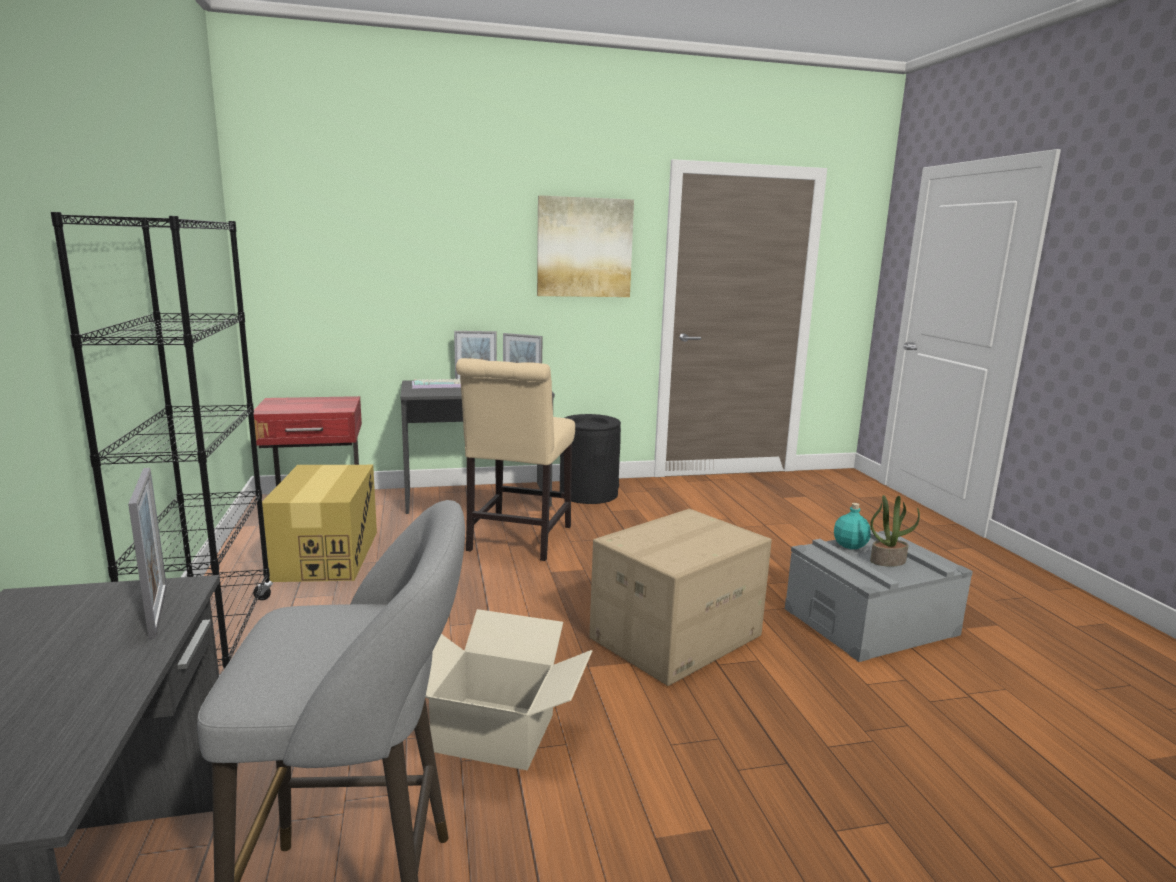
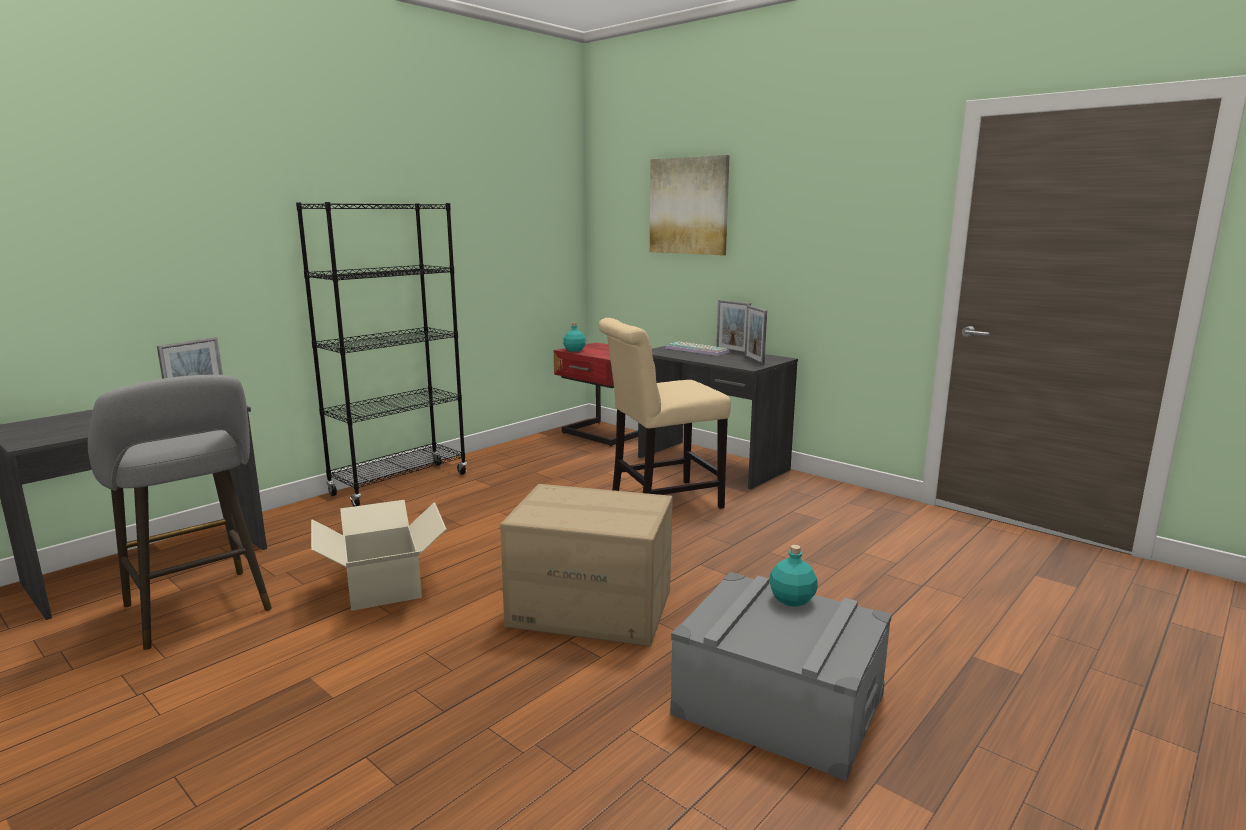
camera: 55 degrees right, 0 degrees up
cardboard box [262,465,377,582] -> none
picture [537,195,634,297] -> picture moved to [650,155,730,255]
black trash can [560,414,621,504] -> none
potted plant [870,495,920,567] -> none
none -> turquoise bottle [563,323,586,352]

